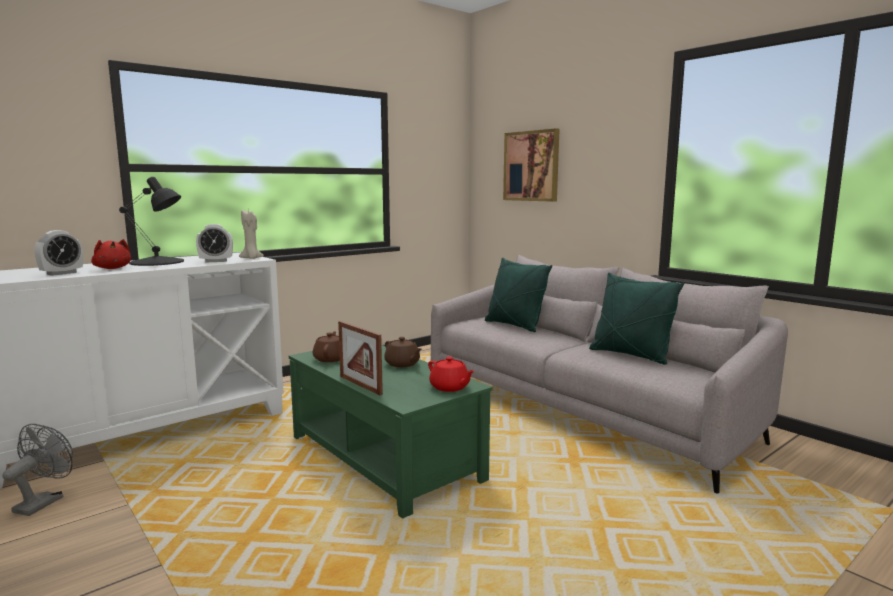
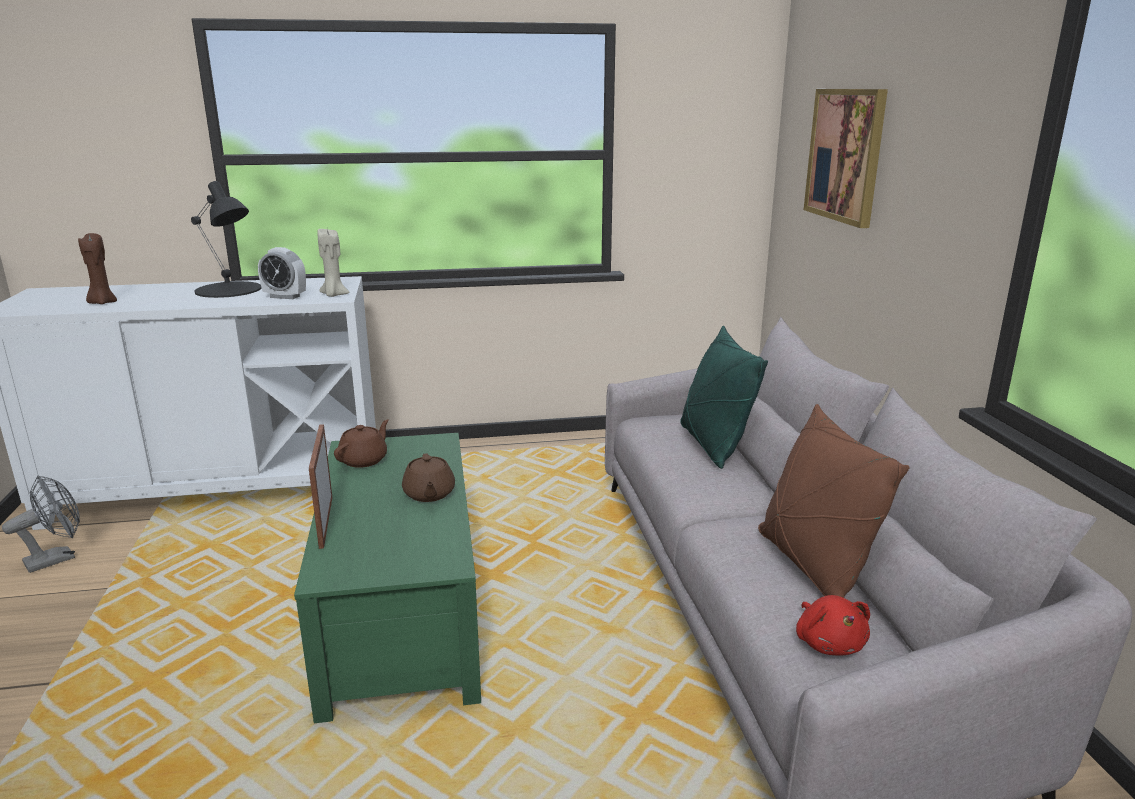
camera: 30 degrees right, 10 degrees up
alarm clock [34,230,83,276] -> brown candle [78,233,117,304]
red plush toy [91,239,131,269] -> red plush toy moved to [796,595,870,655]
red teapot [428,357,475,392] -> none
green pillow [589,273,684,365] -> brown pillow [758,404,910,598]

